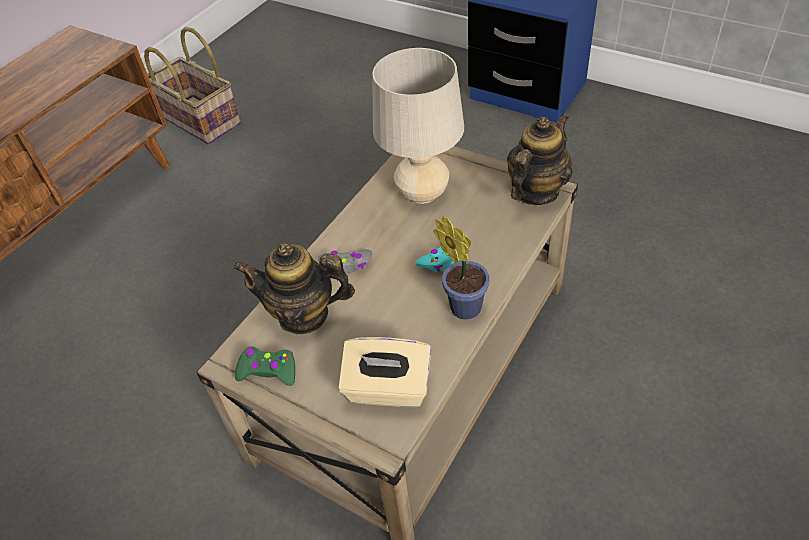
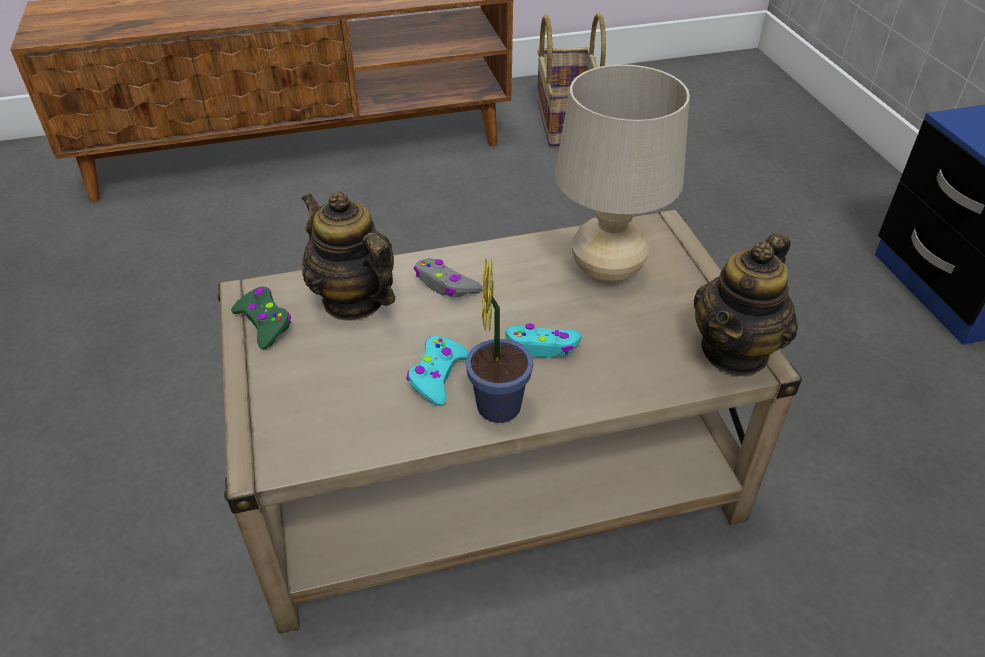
camera: 40 degrees right, 5 degrees down
beige tissue box [338,337,431,407] -> none
teapot [507,113,573,205] -> teapot turned 135 degrees clockwise [694,233,798,377]
none -> turquoise game controller [406,336,469,406]

